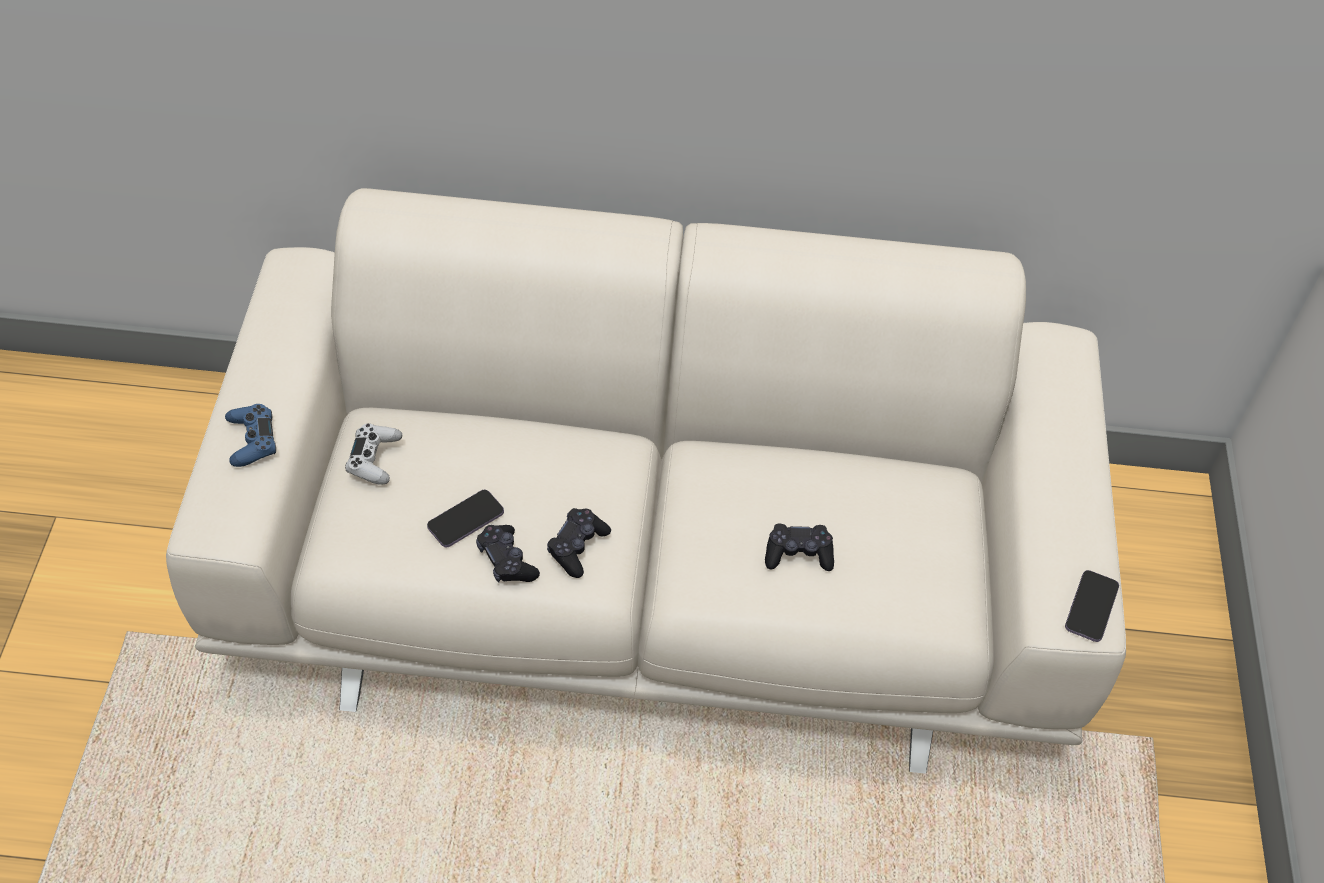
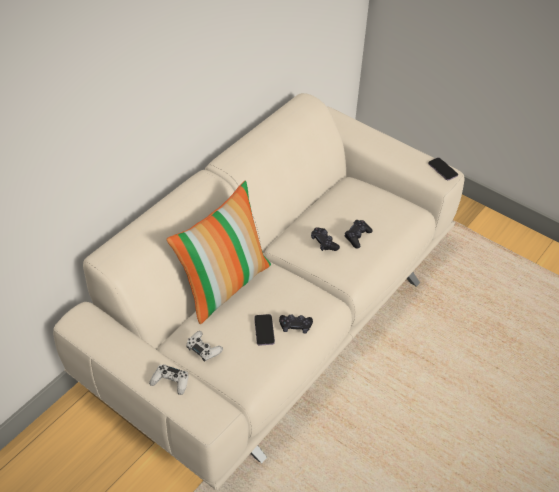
camera: 55 degrees left, 5 degrees down
blue game controller [225,404,276,467] -> white game controller [149,364,188,395]
black game controller [547,508,611,578] -> black game controller moved to [311,227,340,251]
none -> pillow [166,181,271,324]

